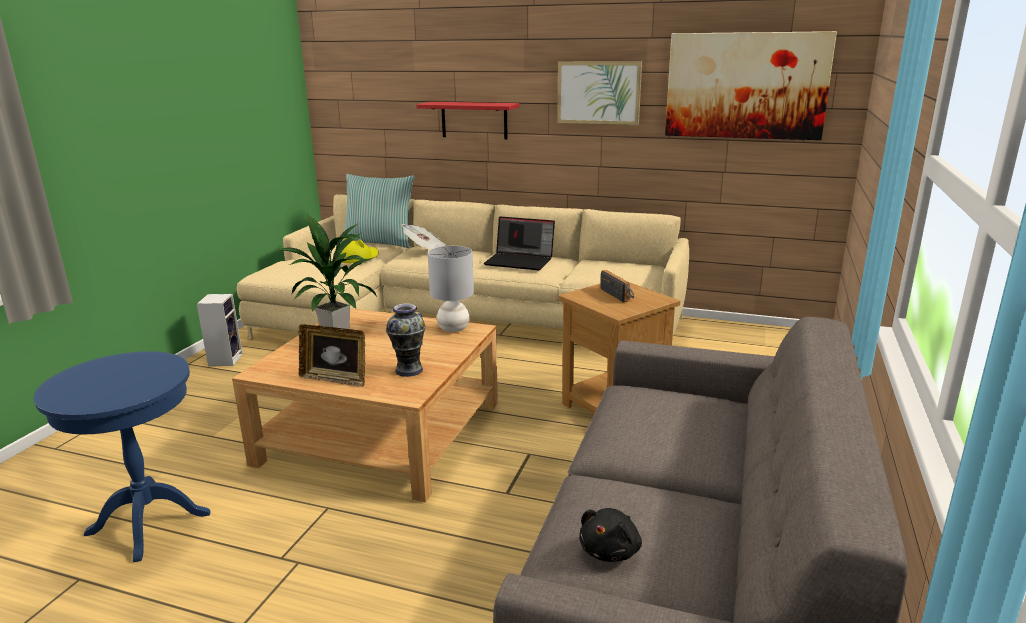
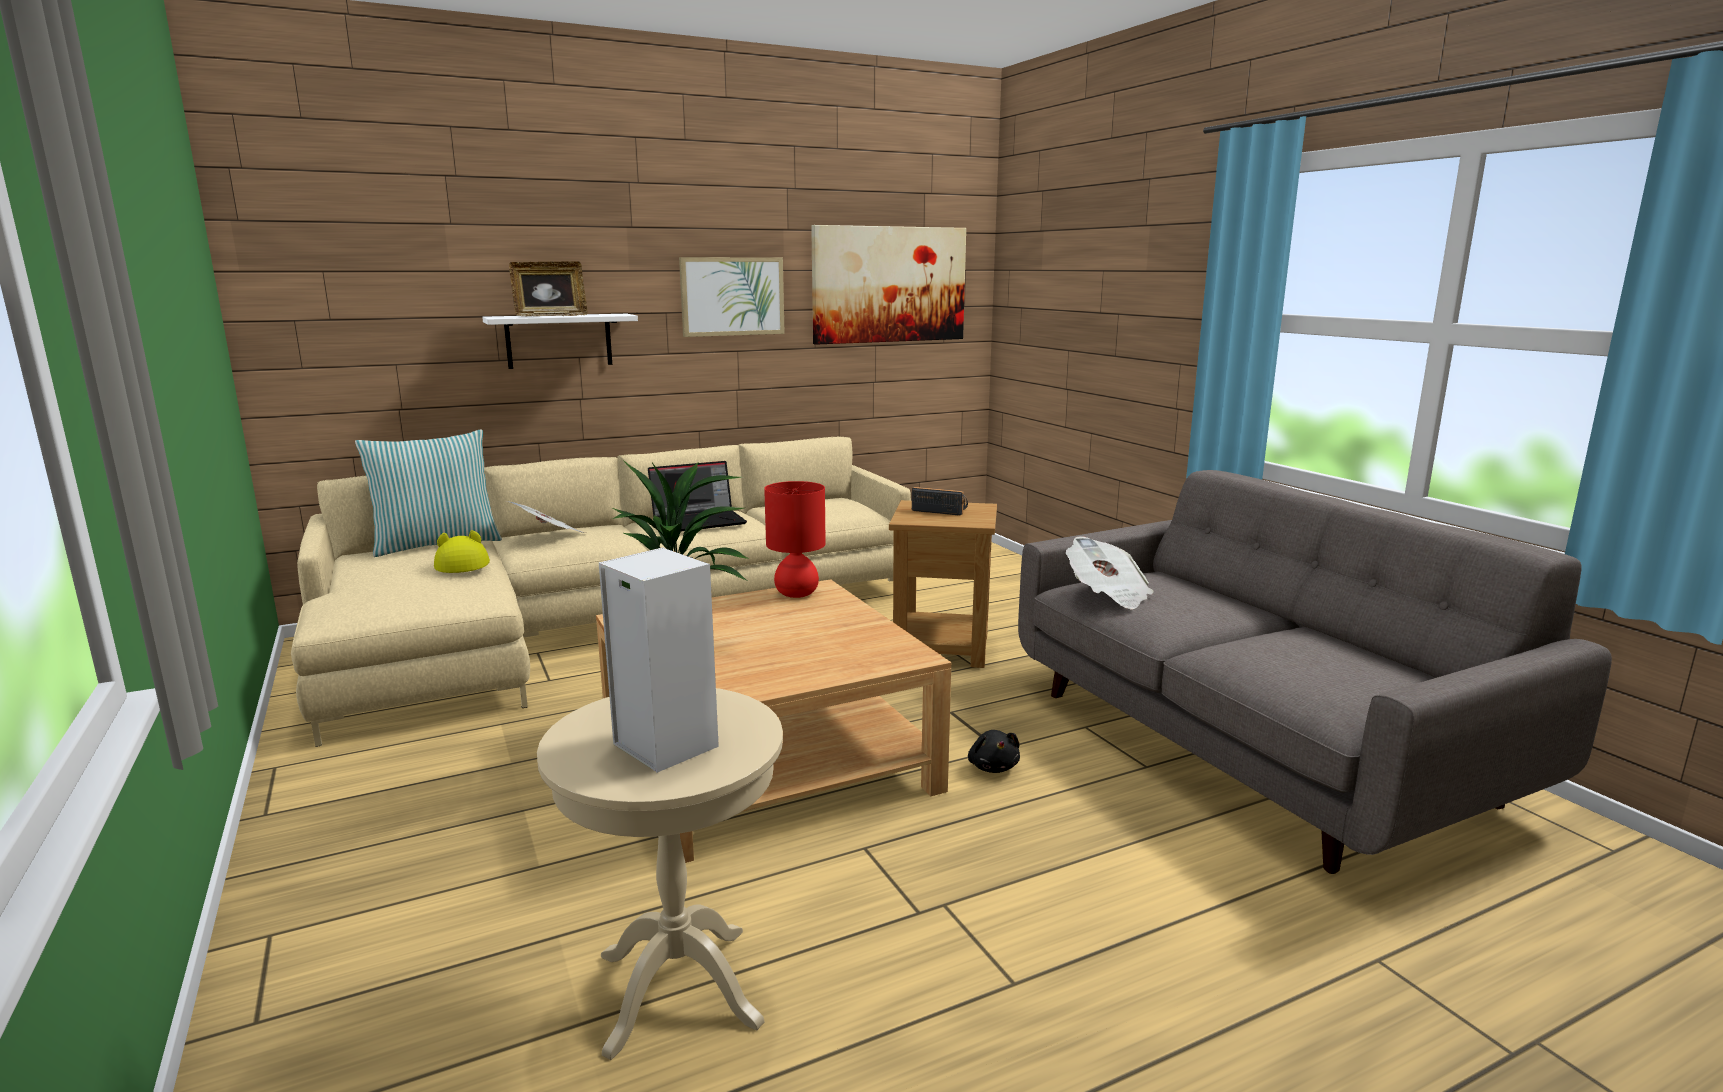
camera: 45 degrees left, 5 degrees down
blue side table [33,351,211,562] -> beige side table [537,688,783,1060]
speaker [197,294,243,366] -> speaker moved to [599,547,719,773]
picture frame [298,324,365,387] -> picture frame moved to [509,261,588,316]
vase [386,303,426,377] -> none
red shelf [416,102,520,139] -> white shelf [482,314,638,369]
grey table lamp [428,246,474,332] -> red table lamp [764,481,826,598]
black plush toy [579,508,642,562] -> black plush toy moved to [968,730,1020,773]
none -> newspaper [1066,536,1154,610]

